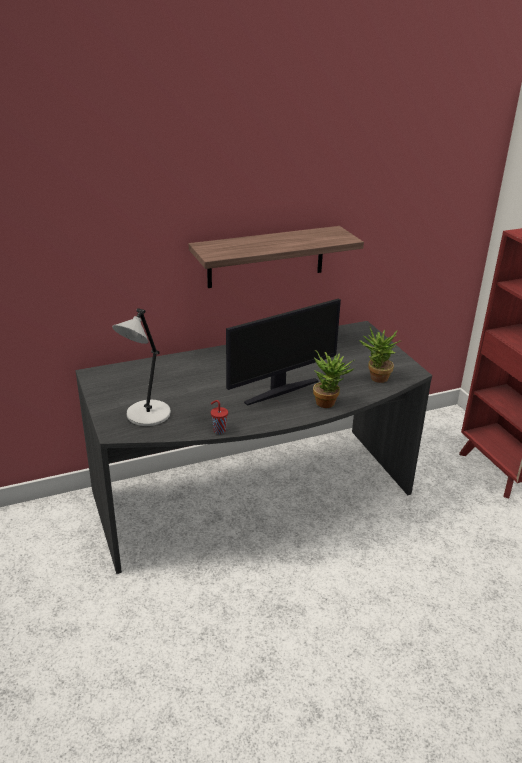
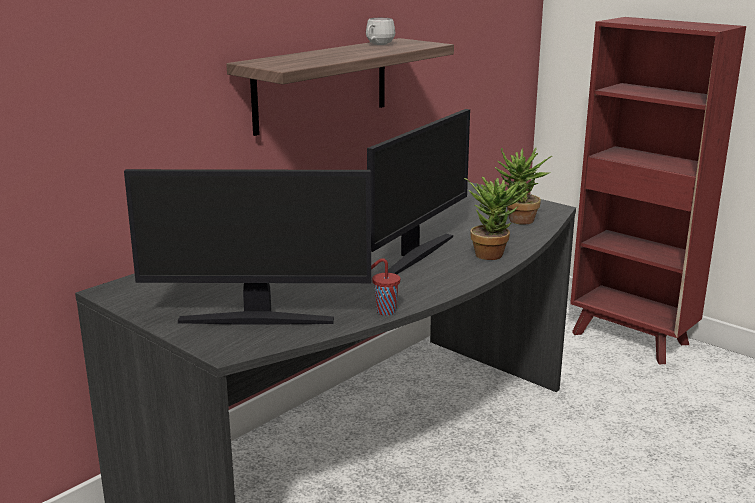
camera: 25 degrees left, 10 degrees down
grey table lamp [112,308,171,426] -> monitor [124,169,371,325]
none -> white mug [366,18,395,45]

